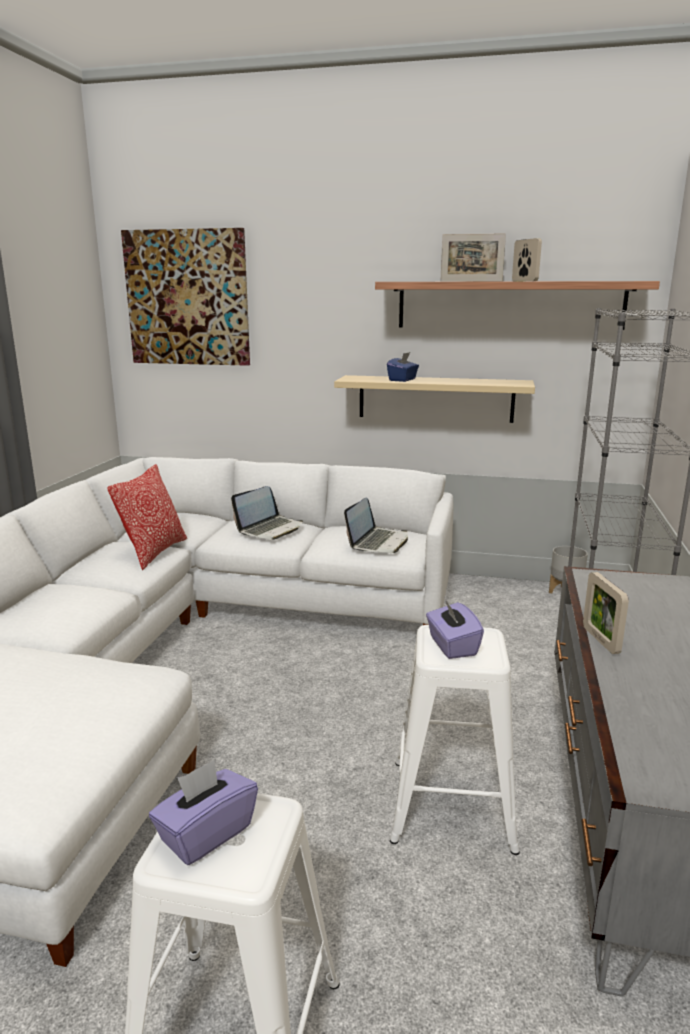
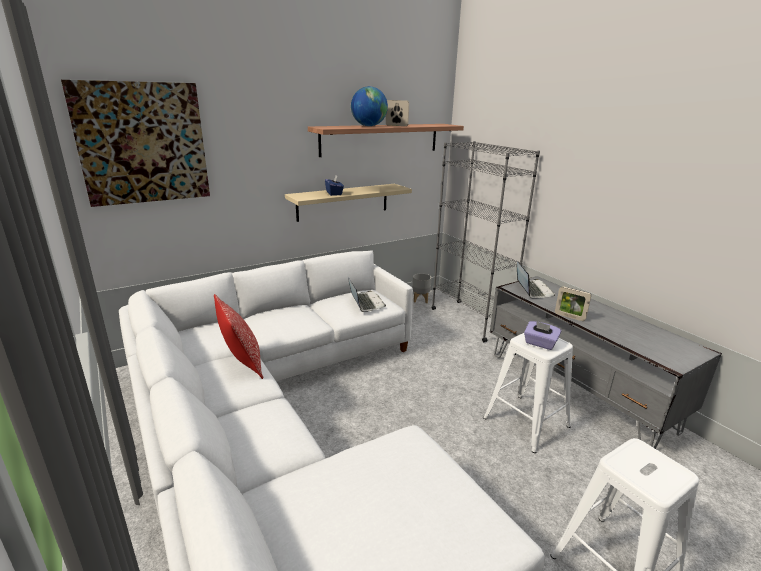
camera: 45 degrees left, 5 degrees up
purple tissue box [149,760,258,865] -> none
laptop [231,486,303,540] -> laptop moved to [517,262,555,298]
picture frame [440,233,506,281] -> globe [351,86,388,126]

